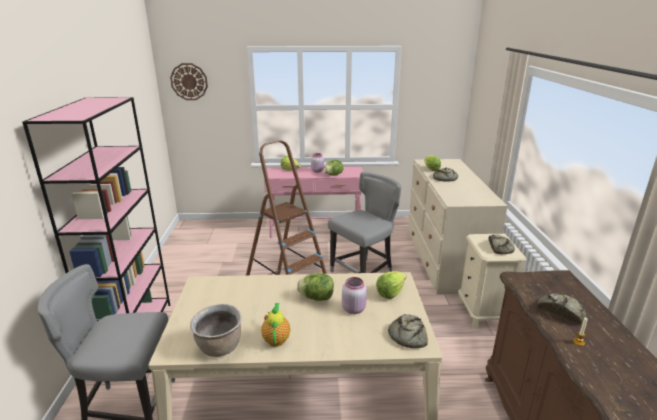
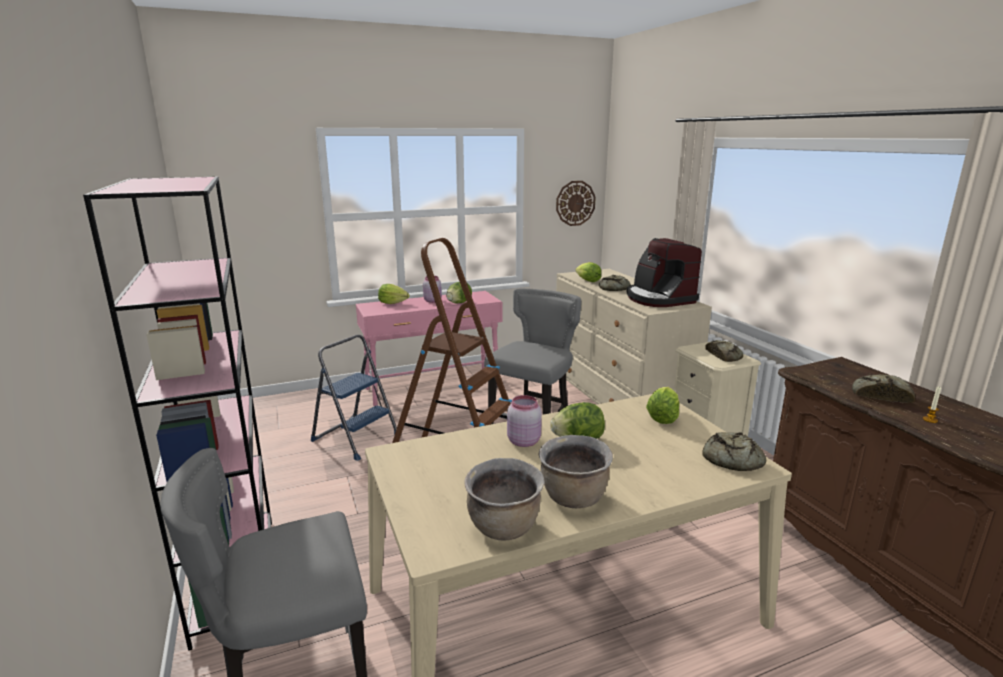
camera: 20 degrees left, 5 degrees down
wall clock [170,63,208,100] -> wall clock moved to [556,181,596,226]
teapot [261,303,290,347] -> brown cooking pot [539,435,613,508]
pink jar [342,277,367,314] -> pink jar moved to [507,395,542,447]
none -> blue step ladder [311,335,397,461]
none -> coffee machine [627,238,702,307]

